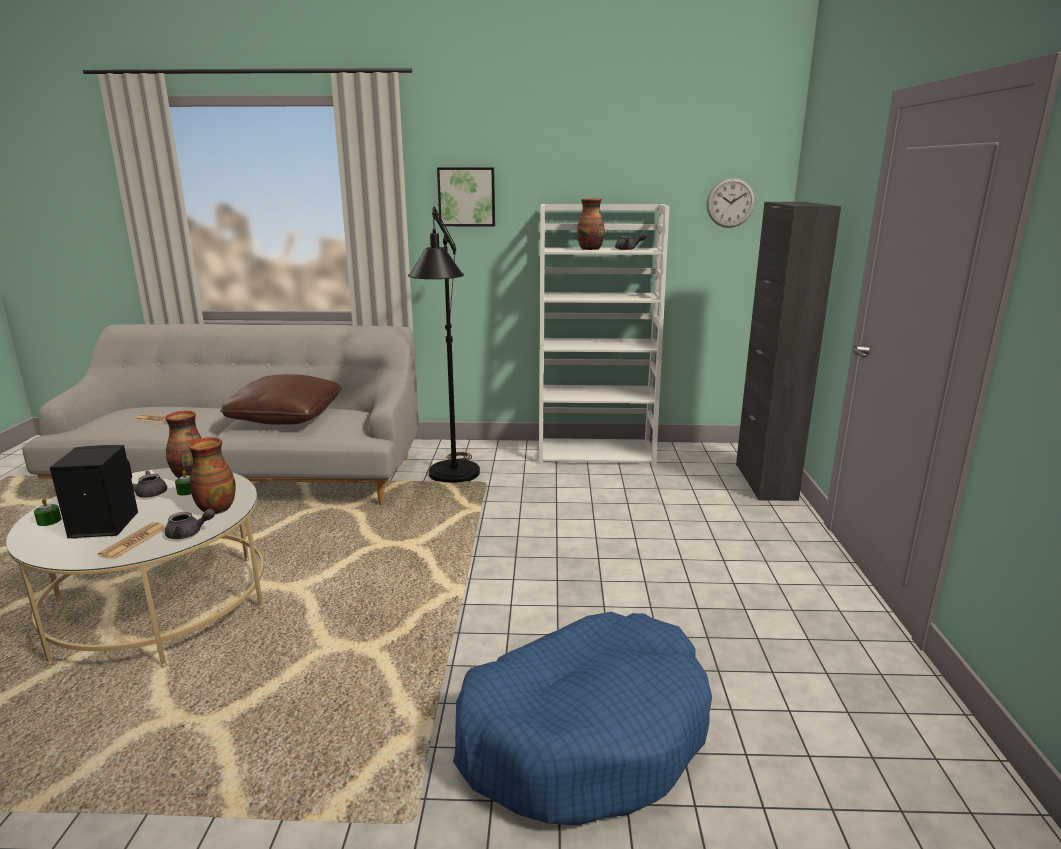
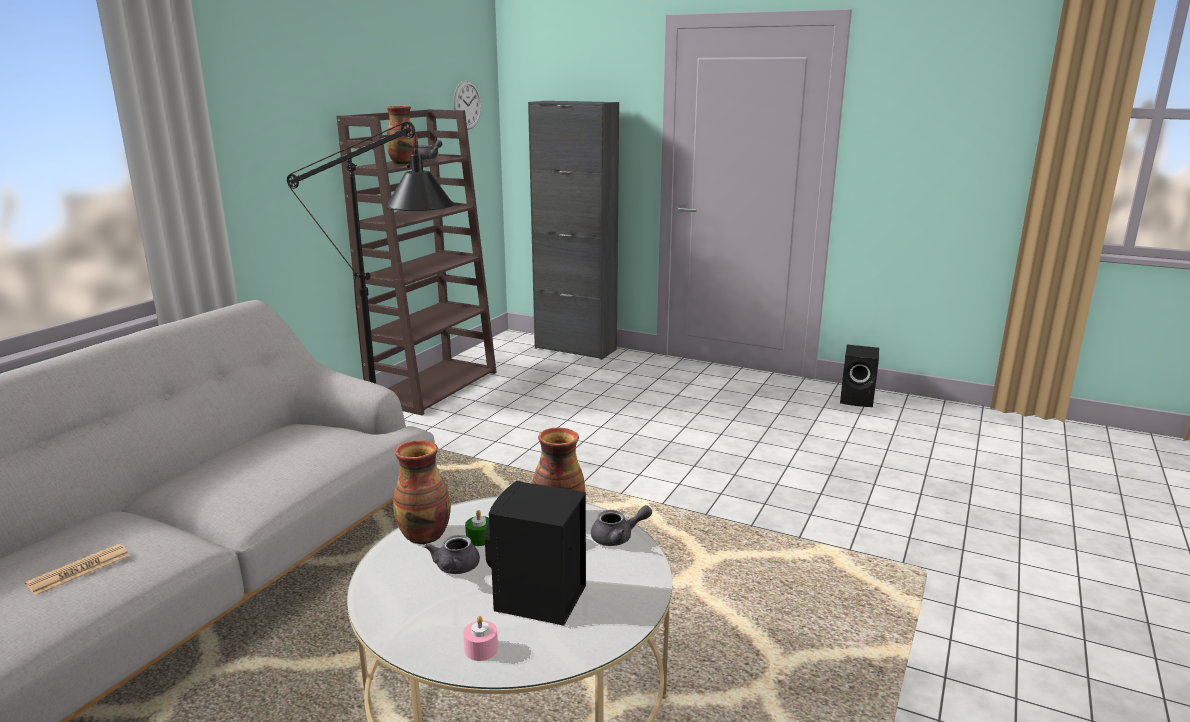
camera: 65 degrees left, 0 degrees up
green candle [34,499,62,526] -> pink candle [463,616,498,661]
newspaper [98,522,166,559] -> none
grey teapot [165,509,215,539] -> grey teapot turned 60 degrees clockwise [591,505,652,546]
brown pillow [220,374,342,425] -> none
picture [437,167,495,226] -> none
blue dog bed [453,612,712,825] -> none
white bookcase [539,204,669,466] -> brown bookcase [337,109,497,415]
none -> black speaker [840,345,879,407]

